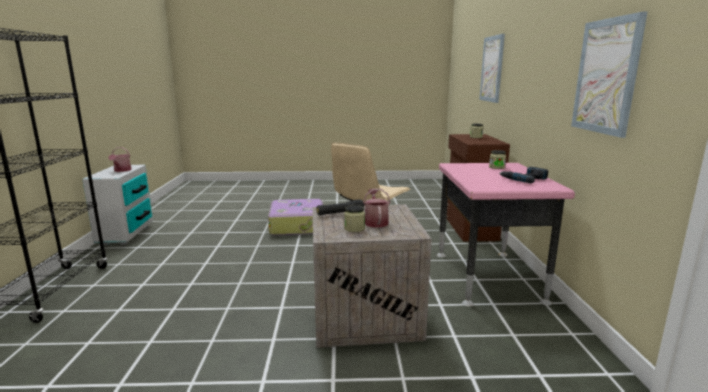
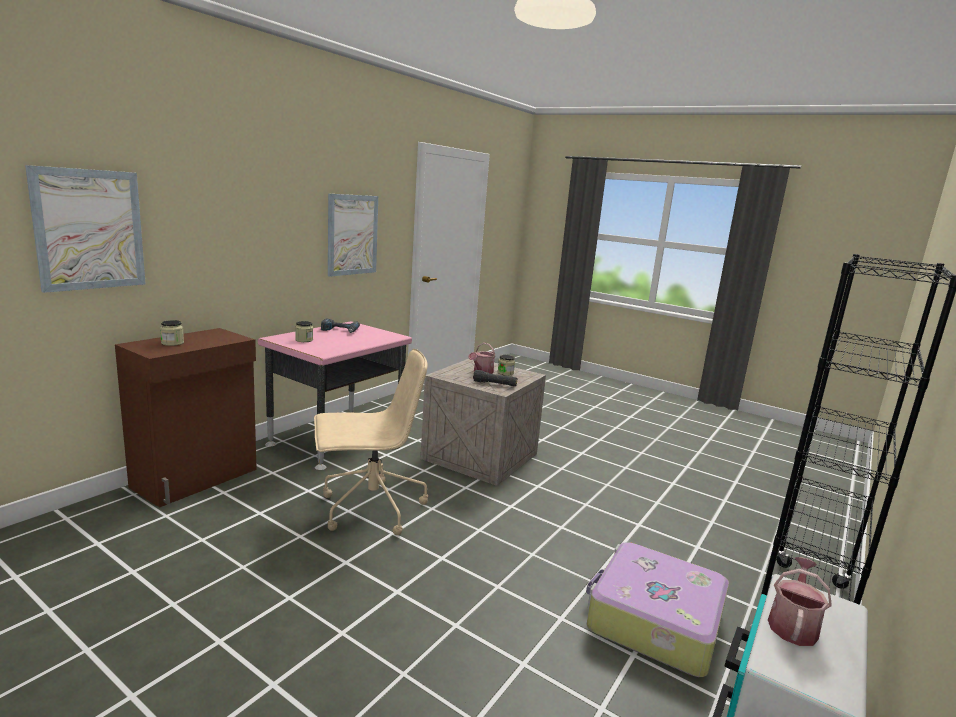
camera: 145 degrees left, 0 degrees up
suitcase [268,199,323,236] -> suitcase moved to [586,542,729,677]

